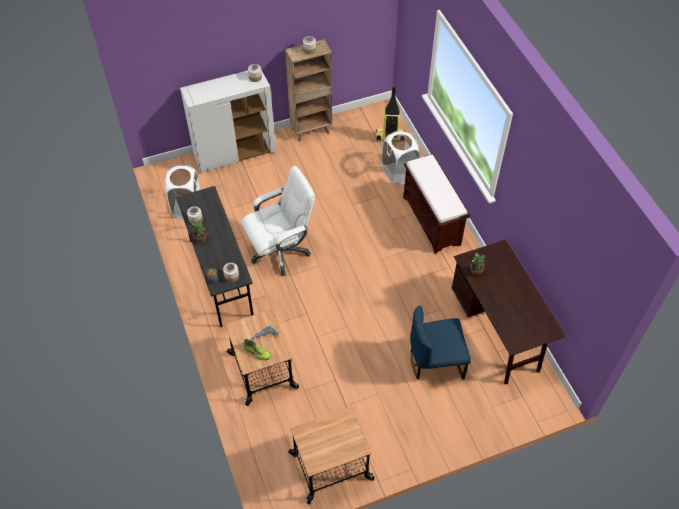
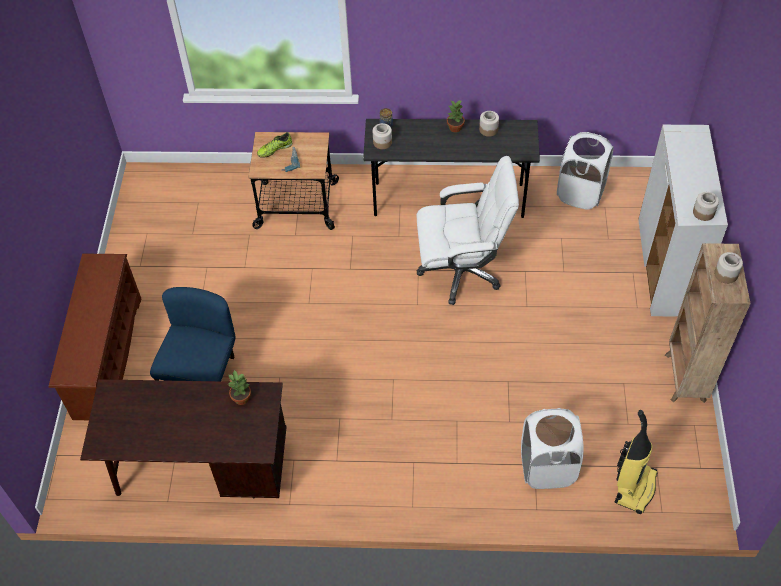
camera: 115 degrees right, 0 degrees up
white office chair [241,166,315,276] -> white office chair turned 90 degrees counterclockwise [416,156,519,305]
cart [288,406,375,504] -> none
brown bench [403,154,470,254] -> none
none -> brown shoe rack [49,253,141,420]

